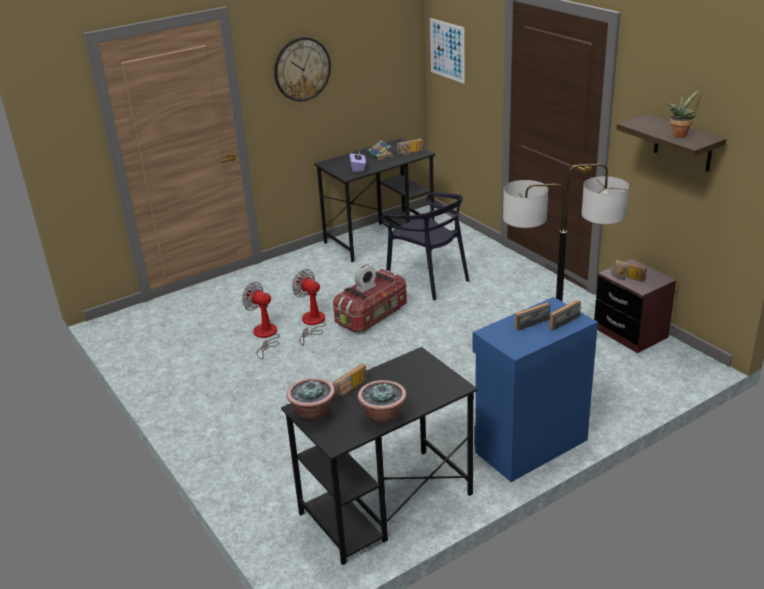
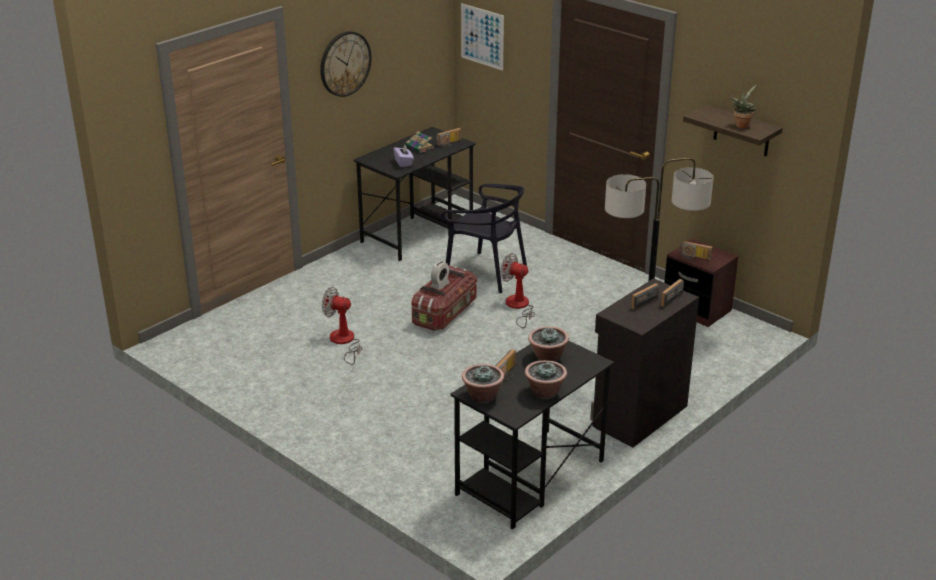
camera: 15 degrees left, 0 degrees up
fan [292,269,326,346] -> fan moved to [501,253,535,328]
blue cabinet [473,297,598,482] -> black cabinet [590,278,699,447]
none -> potted plant [528,326,569,362]

